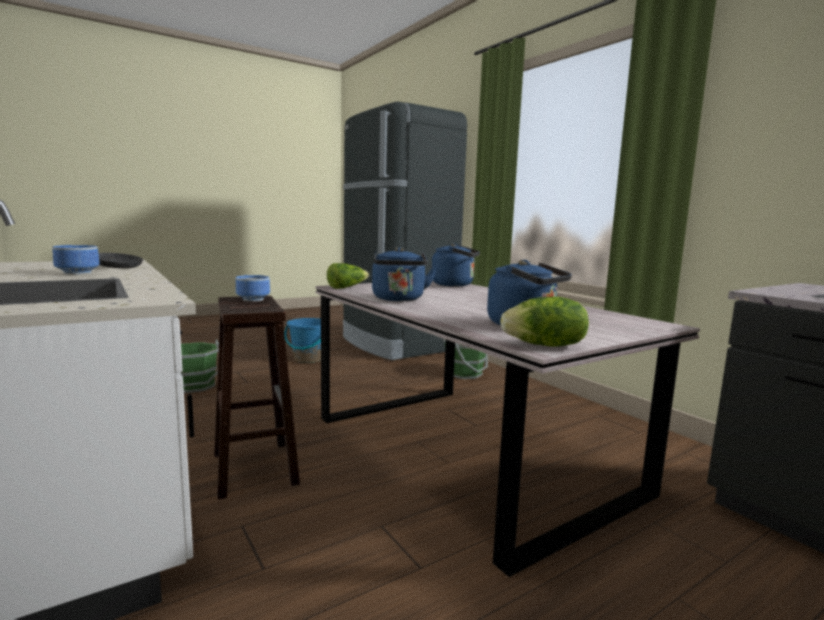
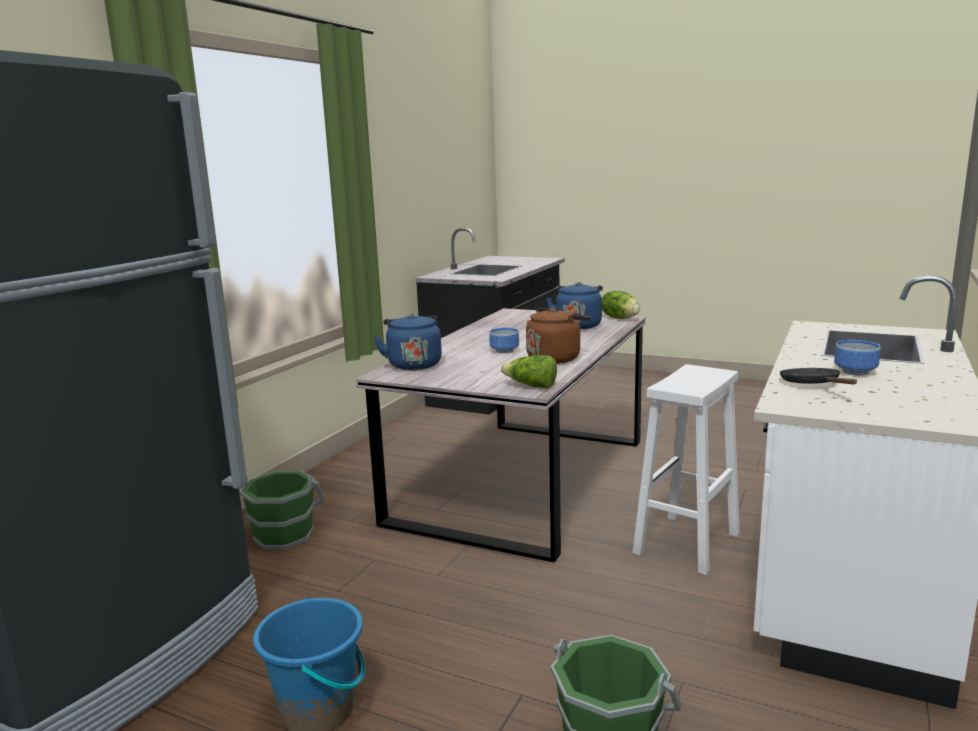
camera: 120 degrees left, 5 degrees up
brown stool [214,296,300,500] -> white stool [632,364,740,575]
bowl [236,275,270,302] -> bowl moved to [490,328,519,353]
blue kettle [372,247,437,301] -> brown kettle [526,308,591,364]

